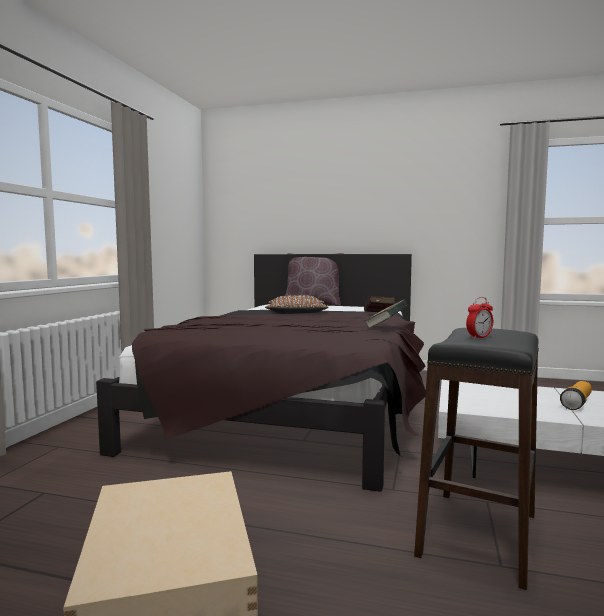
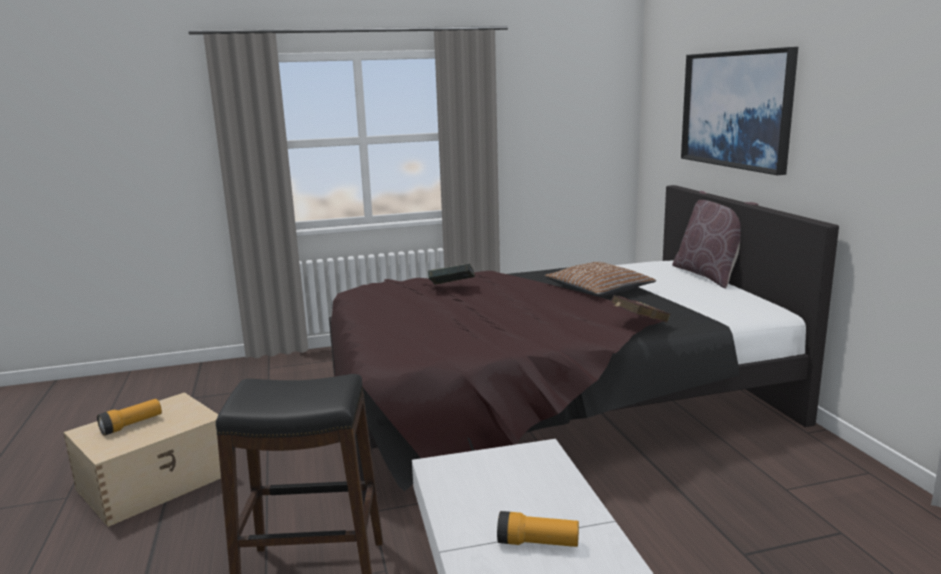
camera: 60 degrees right, 10 degrees up
book [364,300,408,328] -> book moved to [428,264,475,285]
alarm clock [466,297,493,339] -> none
none -> flashlight [97,399,162,436]
none -> picture [681,47,798,175]

